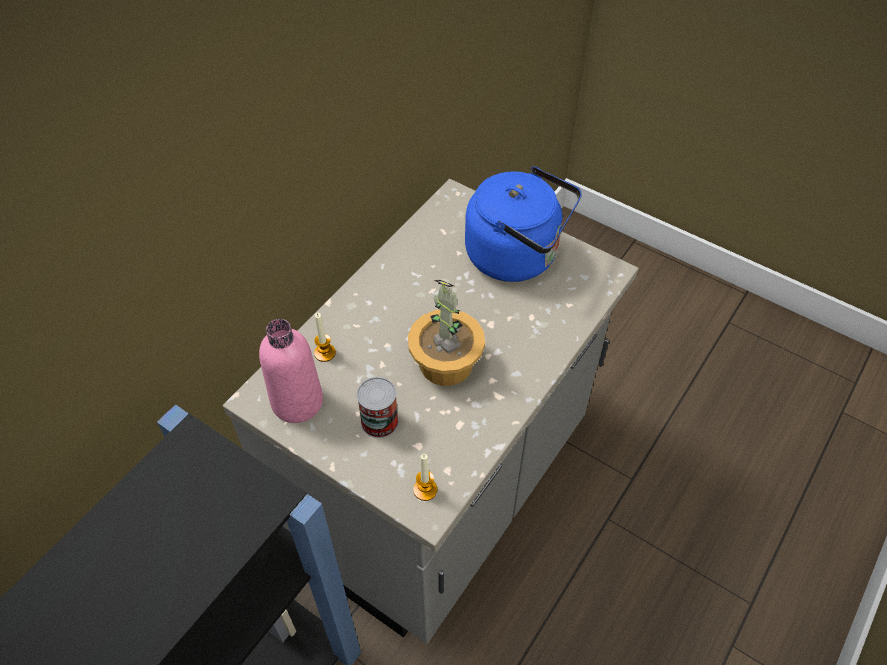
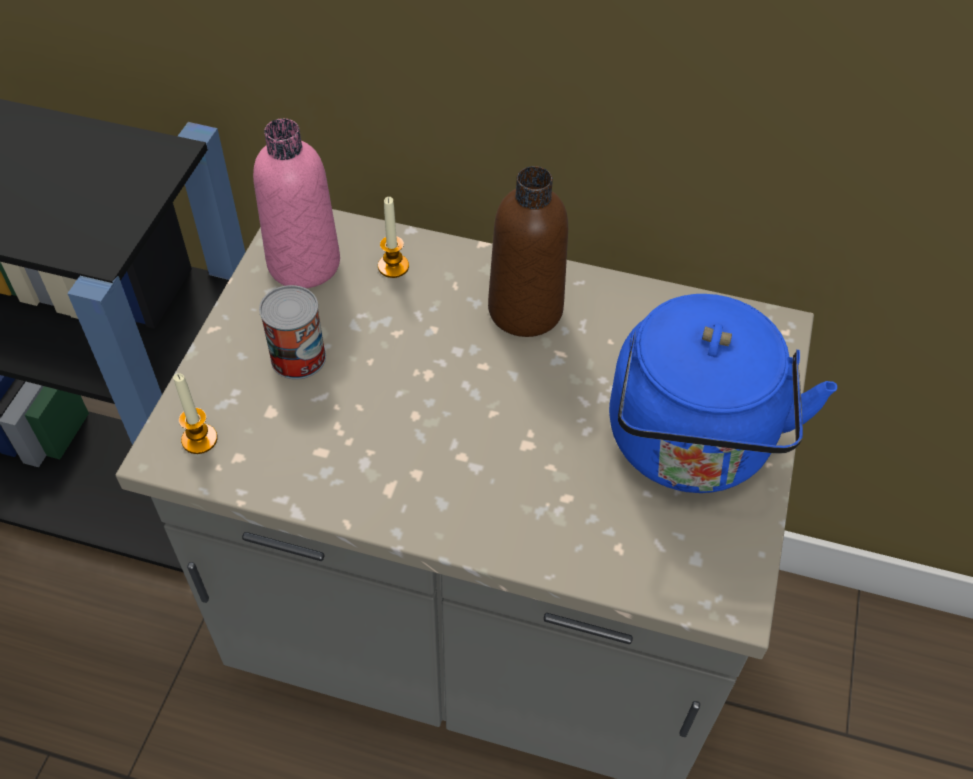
camera: 70 degrees right, 0 degrees up
potted plant [408,280,485,386] -> none
none -> brown bottle [488,166,568,337]

